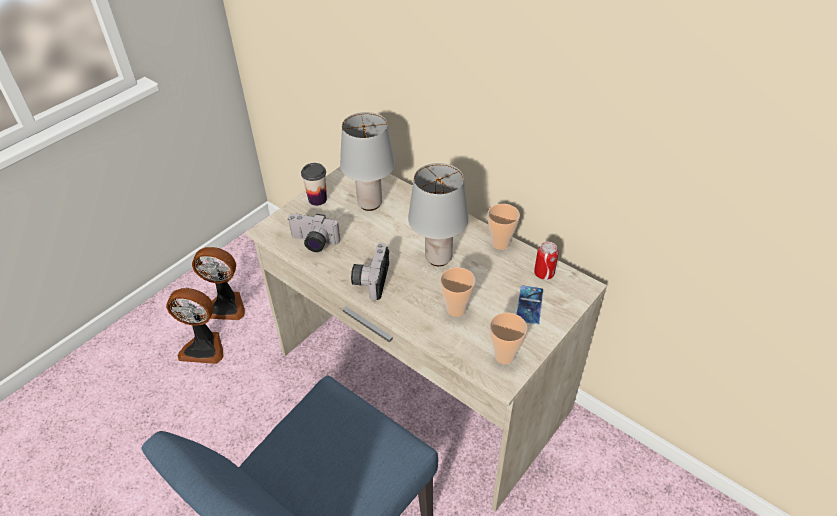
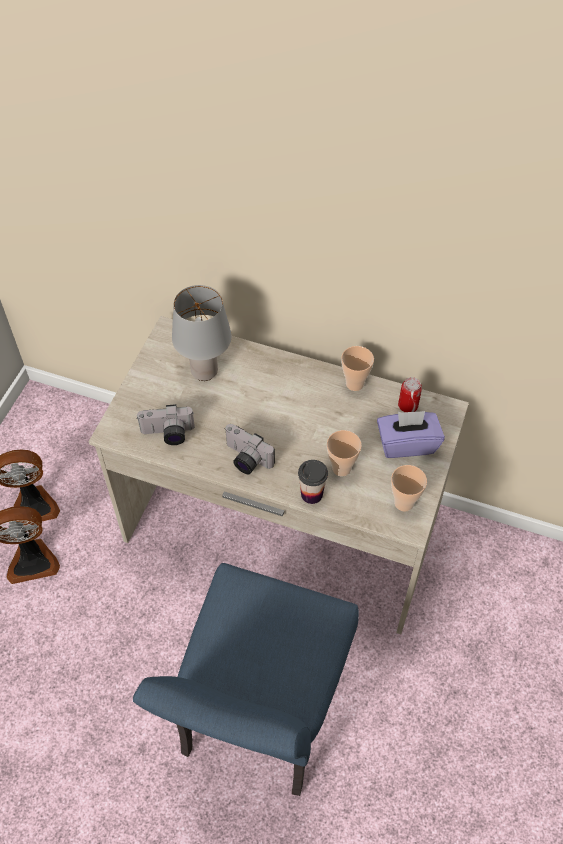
camera: 20 degrees left, 10 degrees up
cup [301,163,327,206] -> cup moved to [298,460,328,504]
camera [351,243,389,300] -> camera turned 45 degrees counterclockwise [224,424,275,474]
grey table lamp [408,163,469,266] -> none
phone [516,285,543,324] -> purple tissue box [377,411,445,458]

